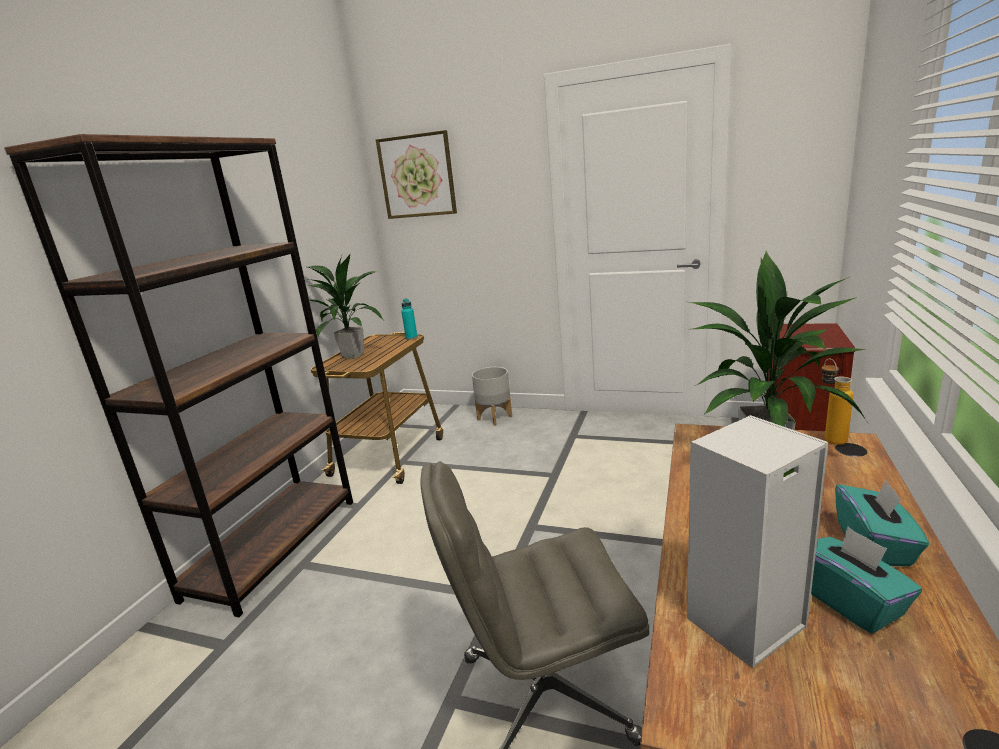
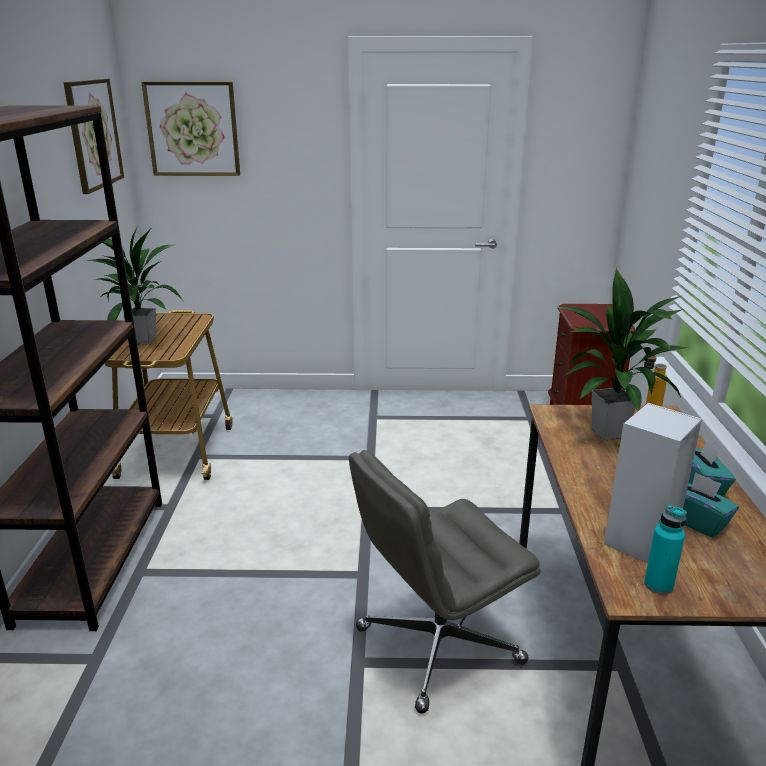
camera: 20 degrees left, 5 degrees up
turquoise bottle [401,298,418,340] -> turquoise bottle moved to [644,505,687,595]
grey planter [472,367,512,426] -> none
none -> picture [63,79,124,194]

